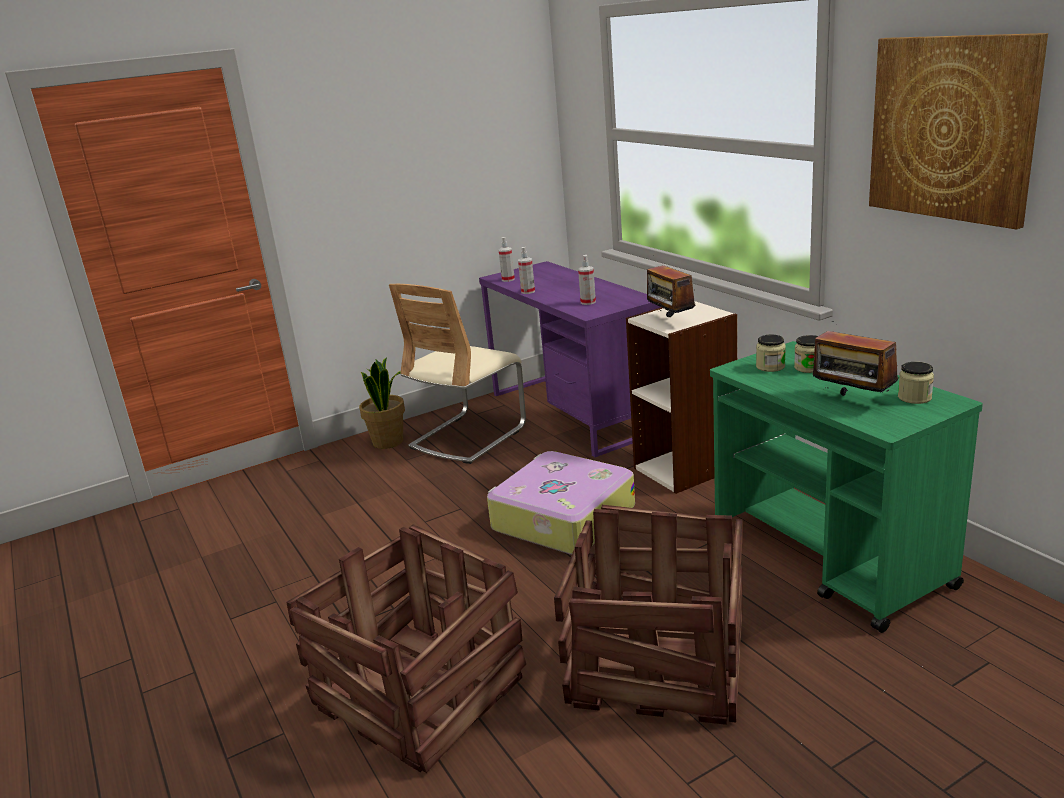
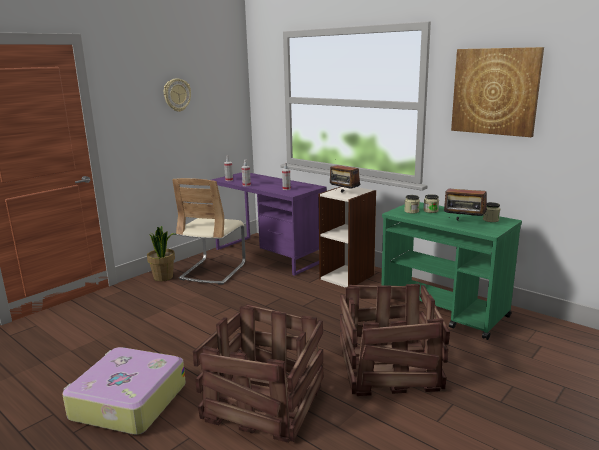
camera: 20 degrees left, 5 degrees down
suitcase [487,451,635,555] -> suitcase moved to [62,347,186,435]
none -> wall clock [164,78,191,112]

